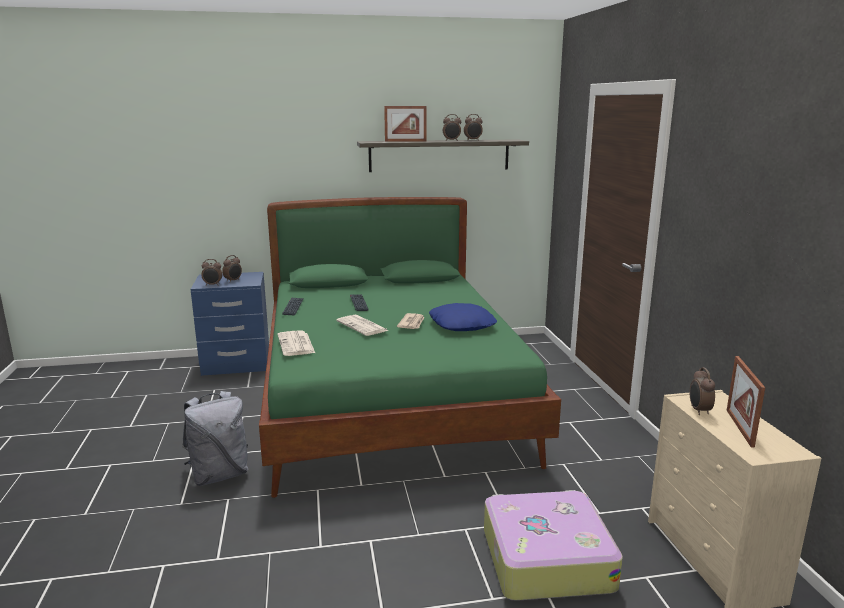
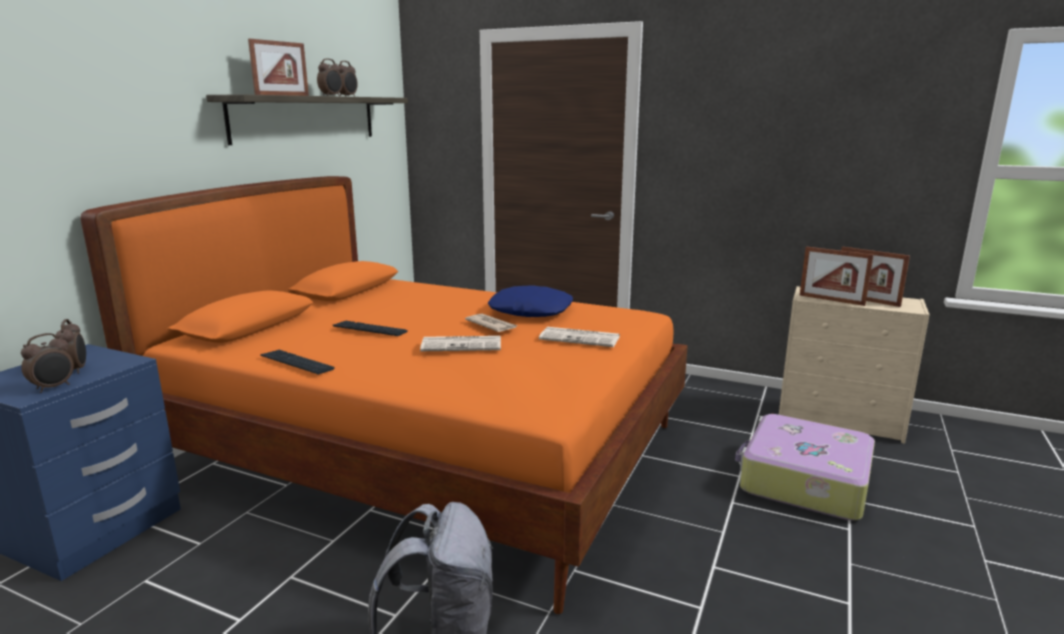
camera: 55 degrees left, 0 degrees up
green bed [259,197,561,498] -> orange bed [81,176,688,614]
newspaper [277,330,315,356] -> newspaper moved to [539,327,620,347]
alarm clock [690,367,715,415] -> picture frame [800,247,874,306]

